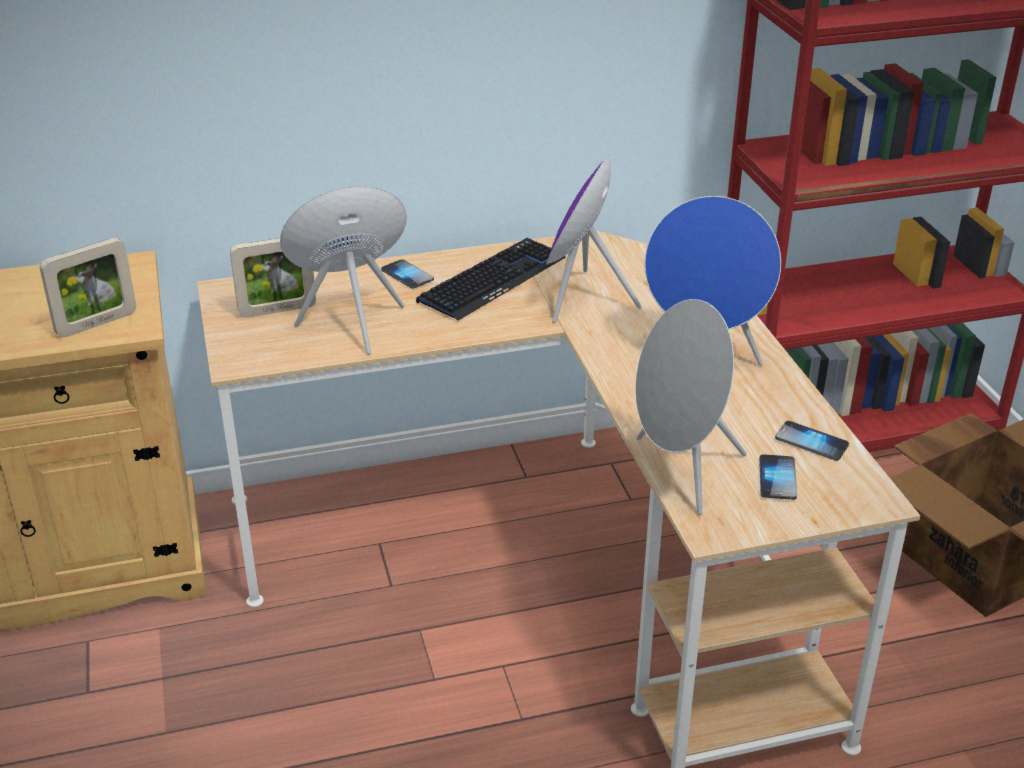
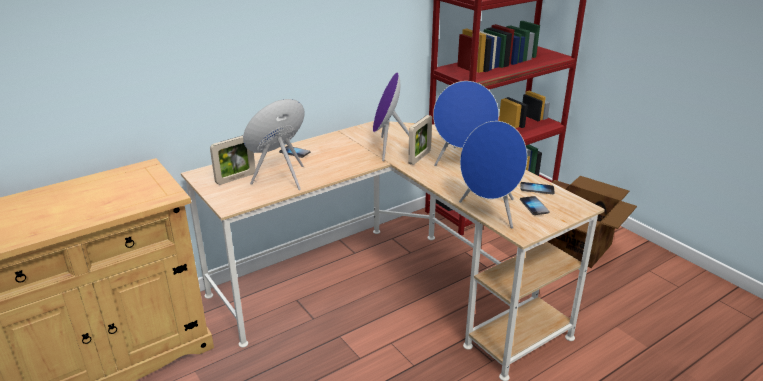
camera: 20 degrees left, 5 degrees down
picture frame [40,238,136,338] -> picture frame moved to [408,115,432,165]
keyboard [416,238,566,321] -> none
grey speaker [635,299,747,515] -> blue speaker [459,121,527,228]

